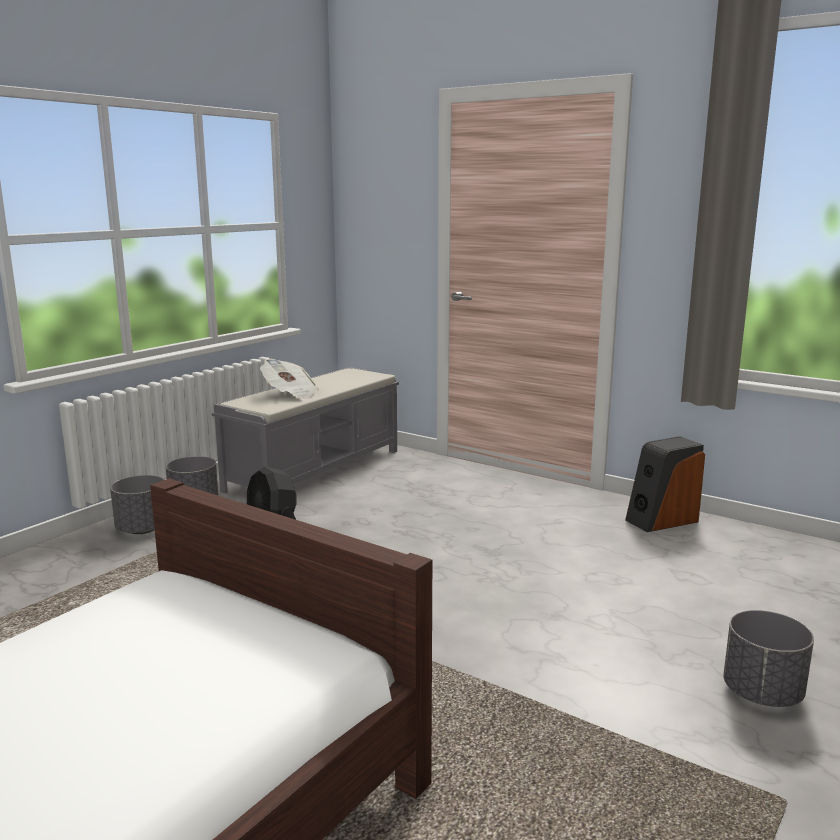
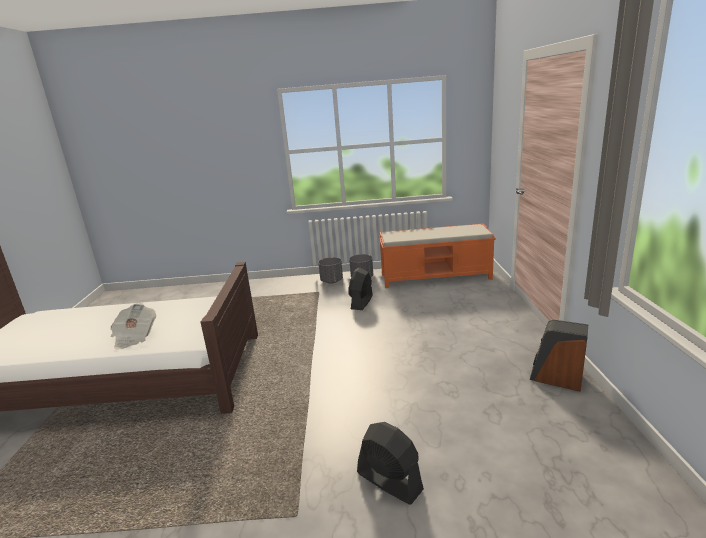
camera: 55 degrees right, 5 degrees up
grey bench [212,367,399,493] -> orange bench [379,224,496,288]
newspaper [260,359,319,400] -> newspaper moved to [110,303,156,350]
grey planter [723,610,814,707] -> black fan [357,422,424,504]

